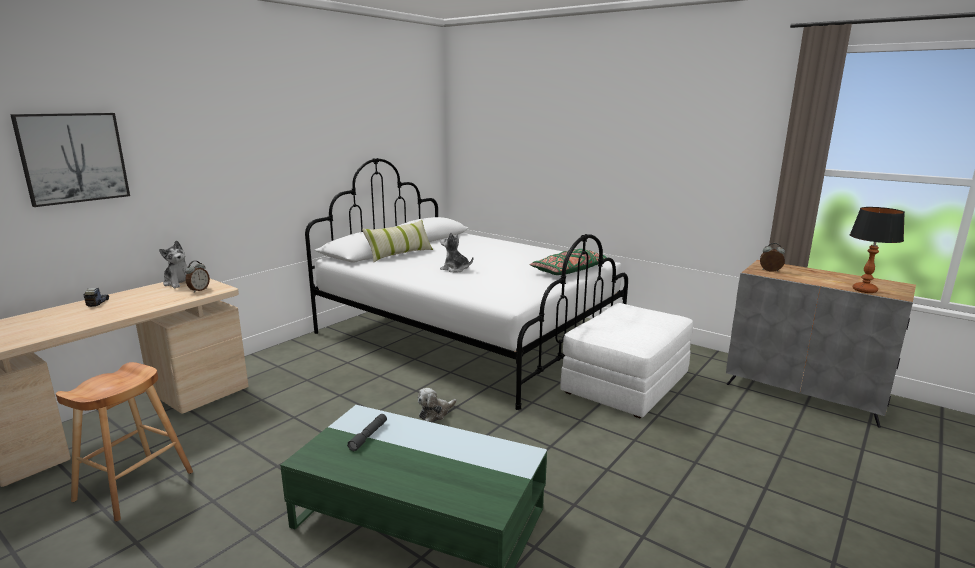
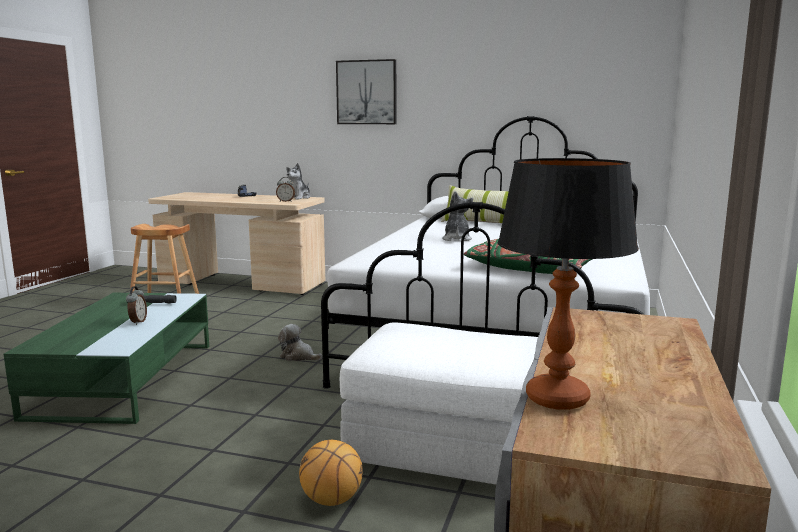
camera: 70 degrees right, 5 degrees down
picture [10,113,130,207] -> picture moved to [336,59,396,124]
alarm clock [760,243,785,272] -> alarm clock moved to [126,286,147,325]
none -> basketball [299,440,363,506]

